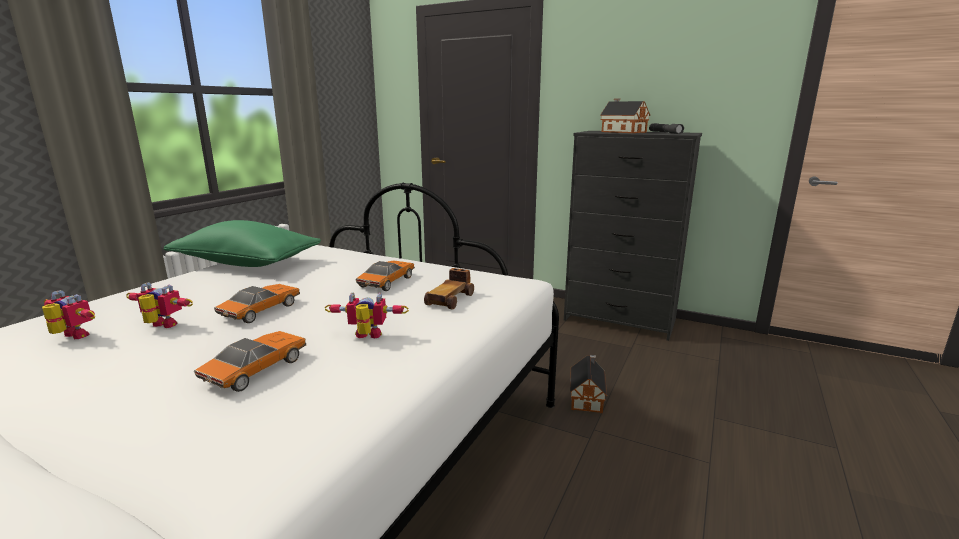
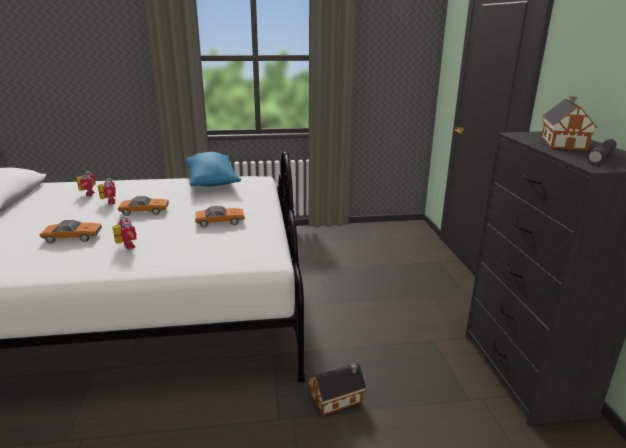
camera: 55 degrees right, 5 degrees up
green pillow [164,220,321,267] -> blue pillow [186,152,241,187]
toy car [424,268,474,309] -> none

